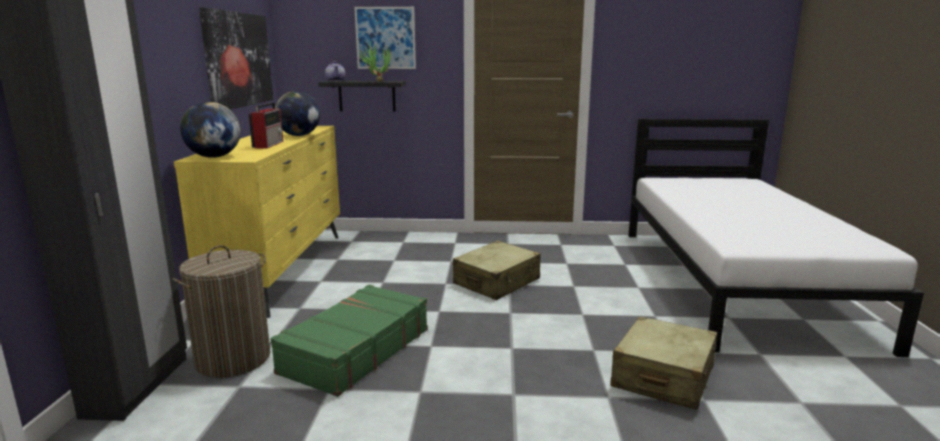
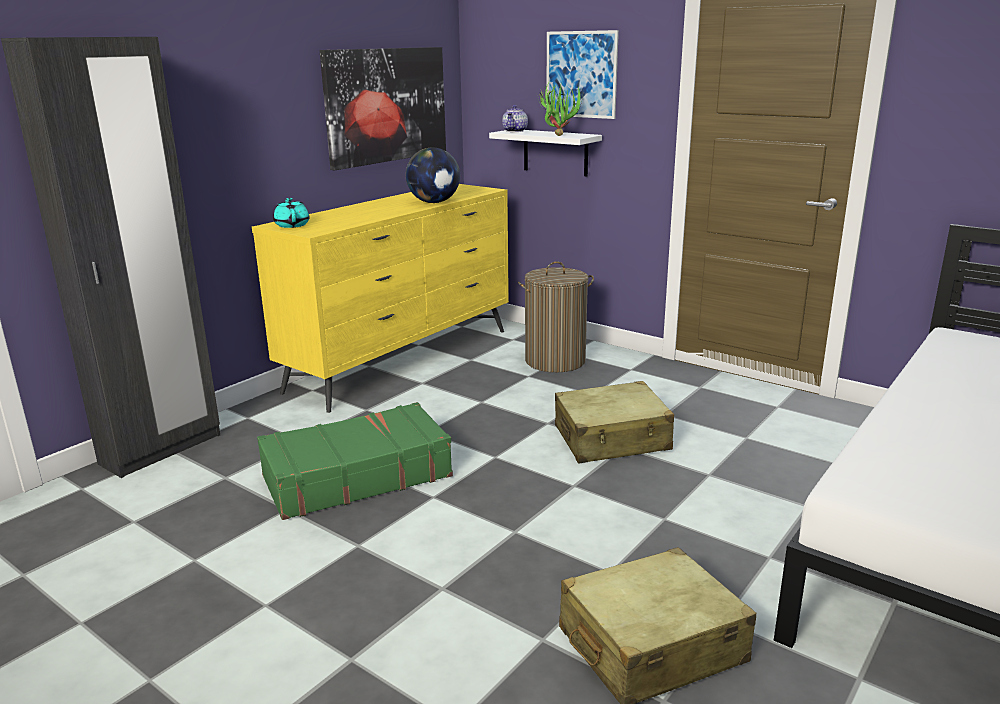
camera: 35 degrees right, 5 degrees up
laundry basket [172,245,270,378] -> laundry basket moved to [518,261,594,372]
globe [180,102,241,158] -> turquoise teapot [273,198,310,228]
radio [248,102,283,148] -> none
black shelf [318,81,406,112] -> white shelf [489,130,602,176]

